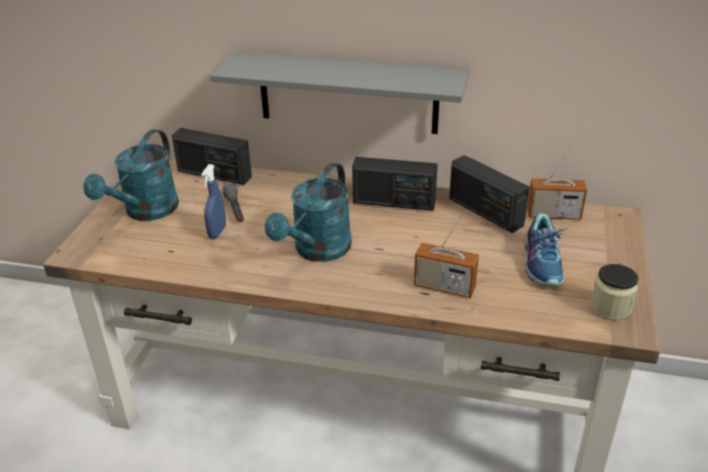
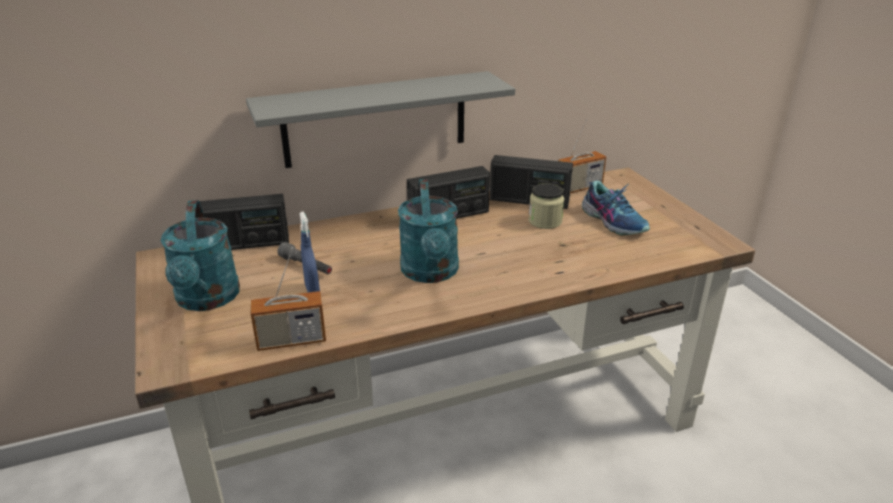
camera: 35 degrees left, 5 degrees down
radio [414,211,479,298] -> radio moved to [251,247,326,351]
jar [590,264,638,320] -> jar moved to [528,183,564,229]

